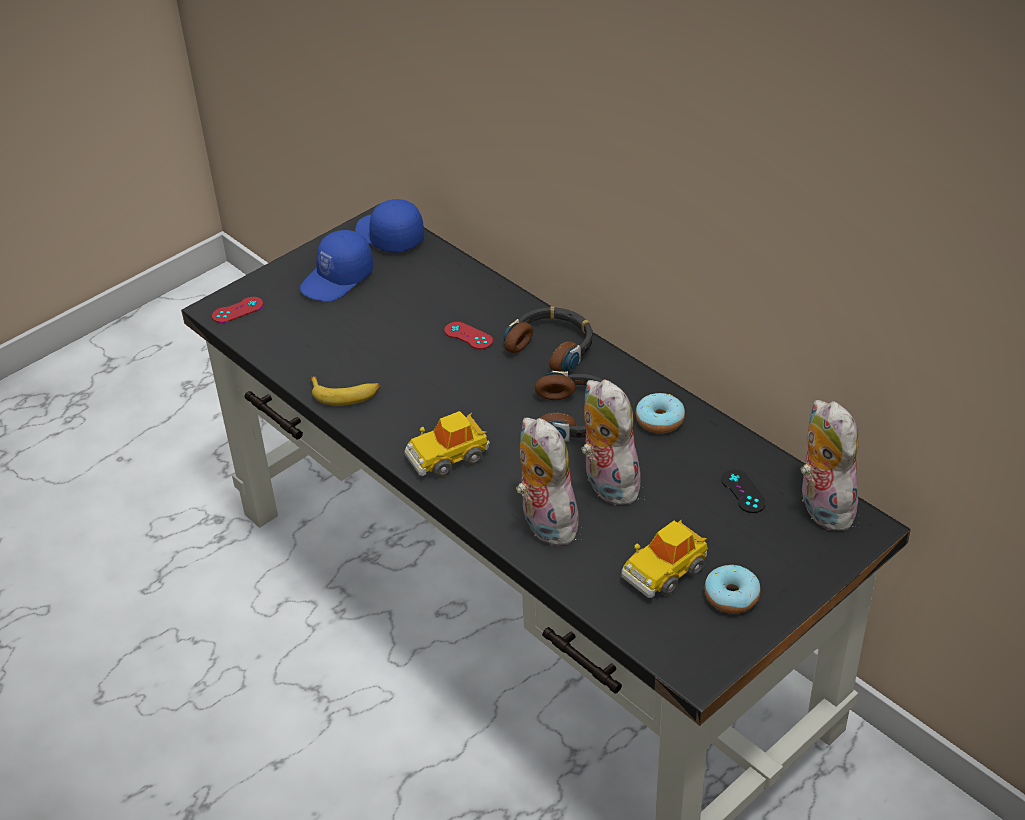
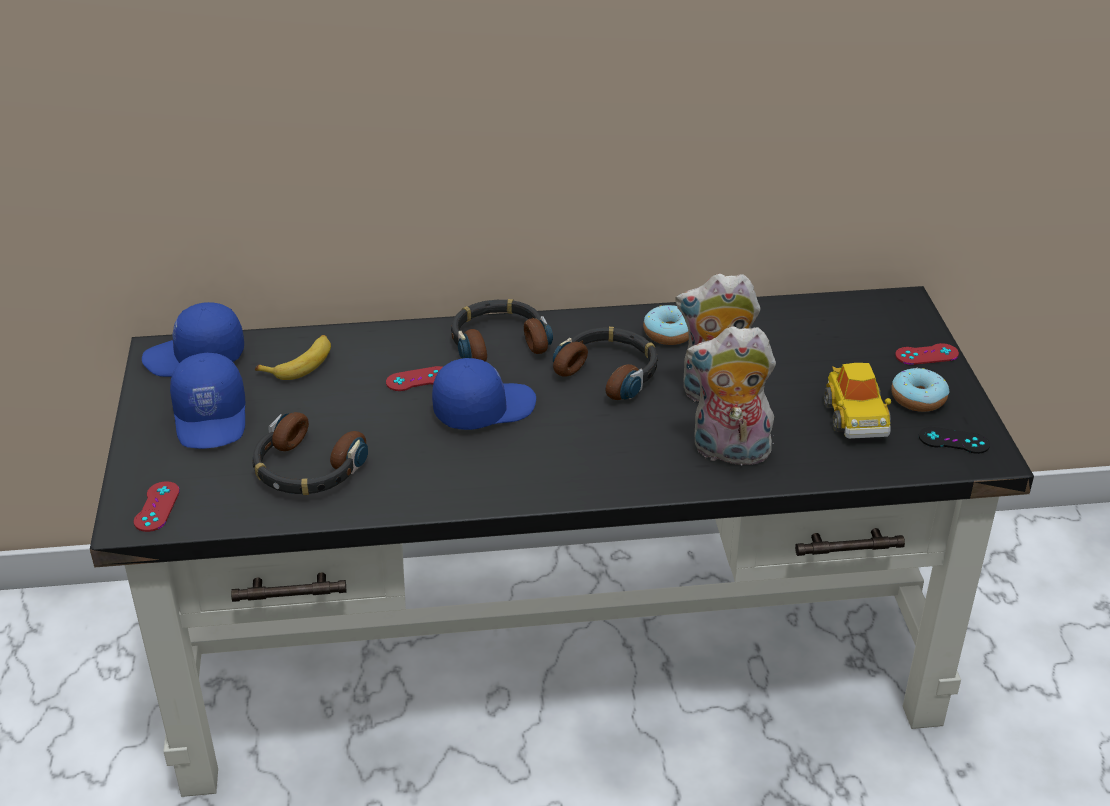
camera: 55 degrees left, 5 degrees down
banana [310,376,380,406] -> banana moved to [255,335,331,380]
toy car [404,411,490,477] -> none
black game controller [721,470,766,513] -> black game controller moved to [919,427,990,454]
plush toy [801,400,859,531] -> none
none -> headphones [252,412,368,495]
none -> blue cap [432,358,536,430]
none -> red game controller [895,343,959,365]

